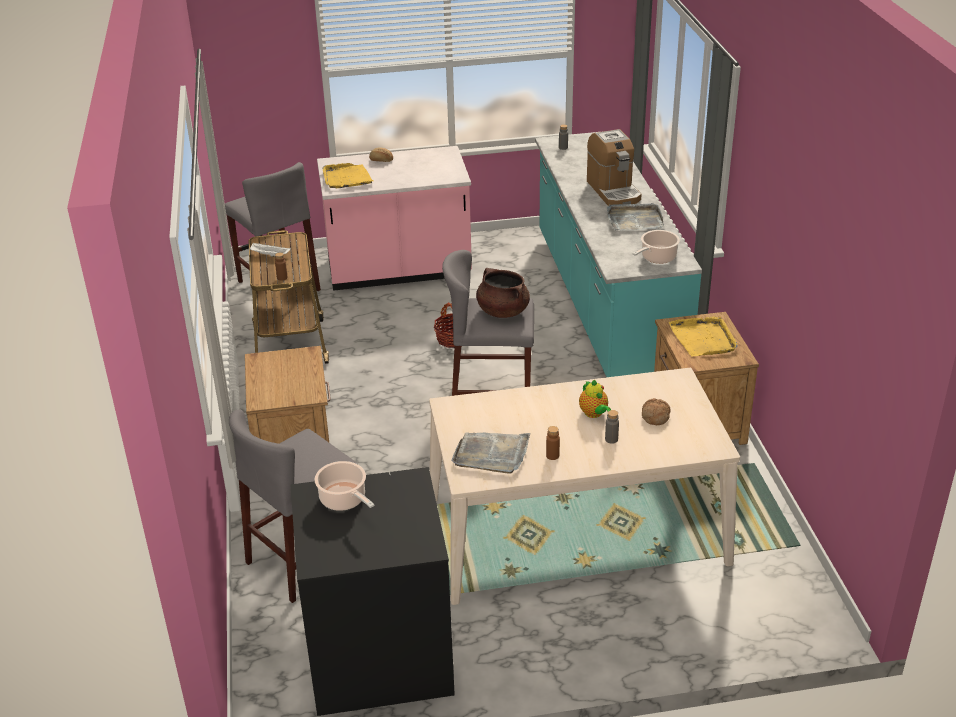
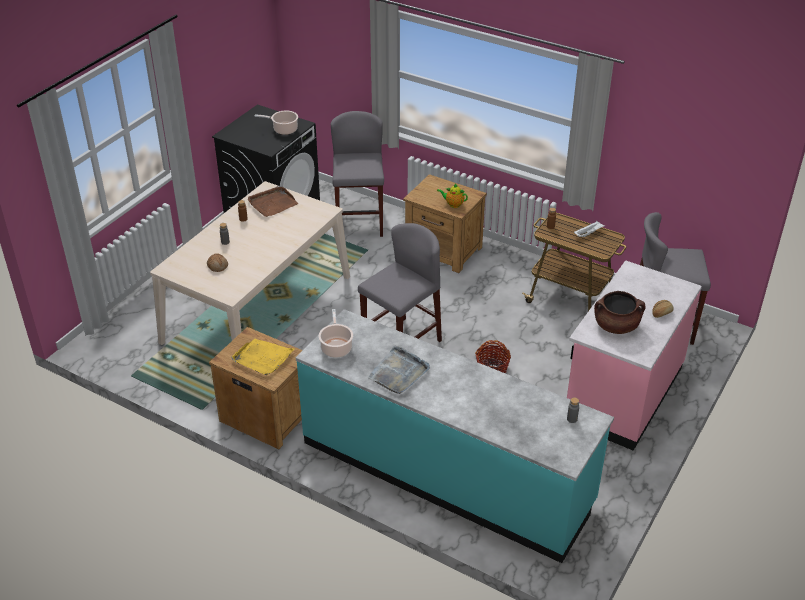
camera: 130 degrees right, 5 degrees up
yellow tray [322,163,373,188] -> none
grey tray [451,432,530,473] -> brown tray [248,186,299,217]
brown cooking pot [476,268,530,318] -> brown cooking pot moved to [594,291,646,334]
teapot [579,380,611,418] -> teapot moved to [437,184,468,208]
coffee machine [587,129,641,206] -> none

